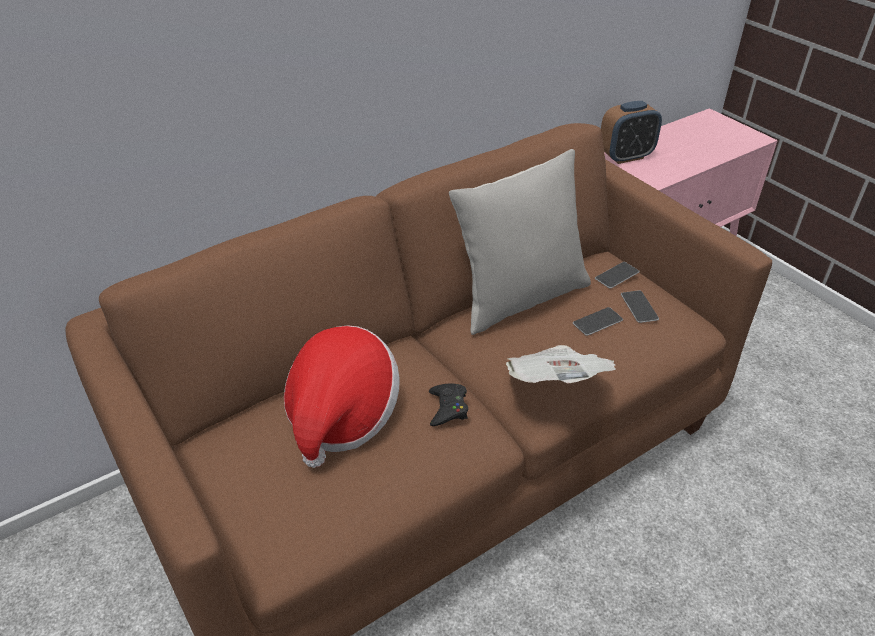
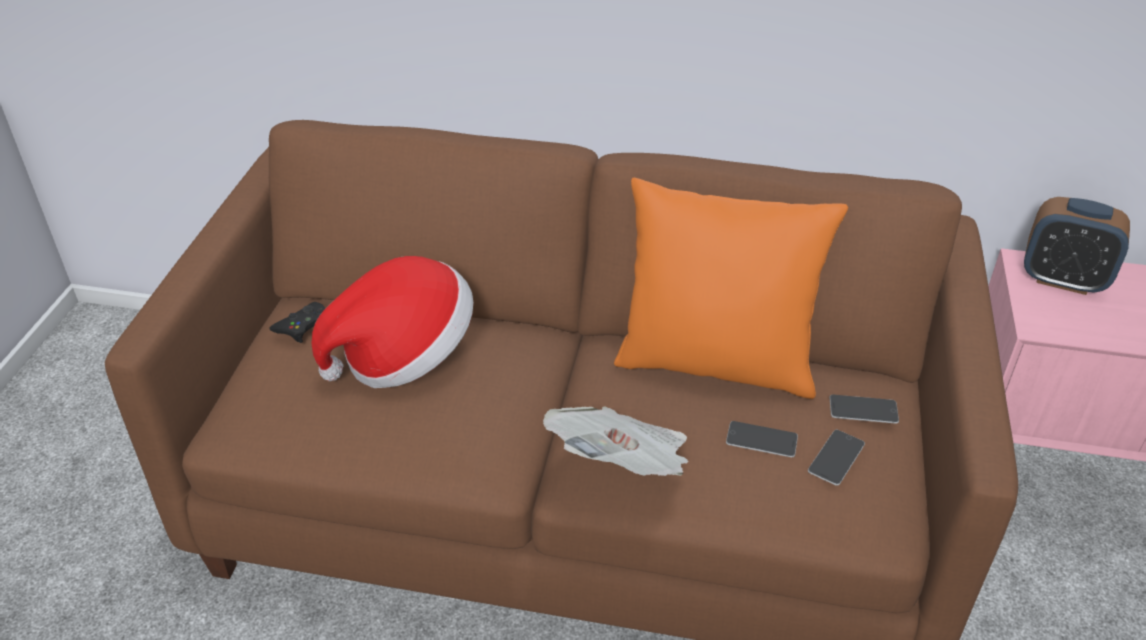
camera: 45 degrees right, 0 degrees up
black game controller [429,384,468,426] -> black game controller moved to [269,302,325,343]
grey pillow [449,149,591,335] -> orange pillow [614,178,848,399]

